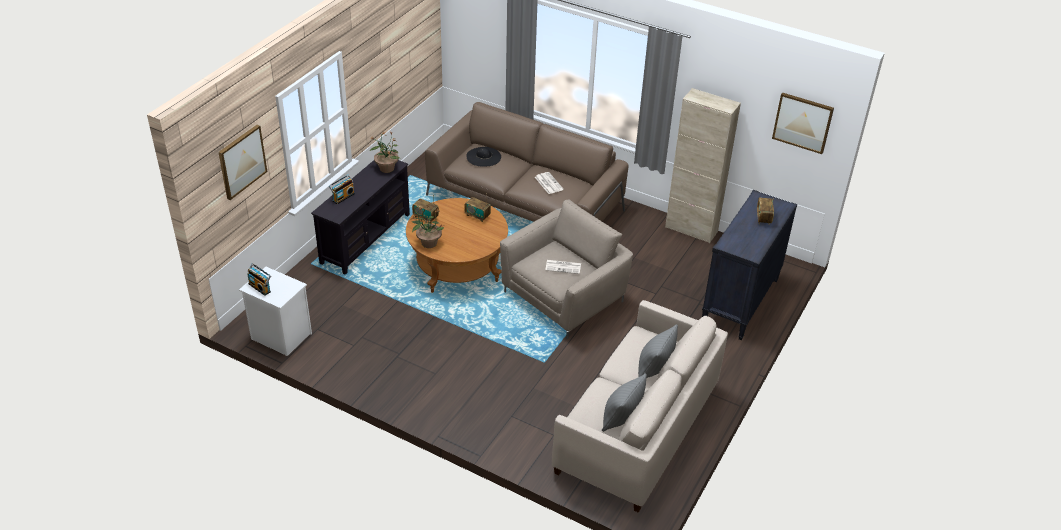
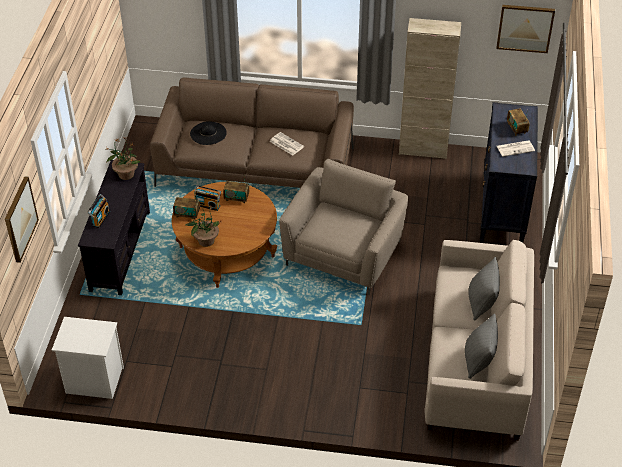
camera: 20 degrees left, 5 degrees up
radio [247,263,271,296] -> radio moved to [195,185,221,211]
newspaper [545,260,581,274] -> newspaper moved to [497,140,535,157]

